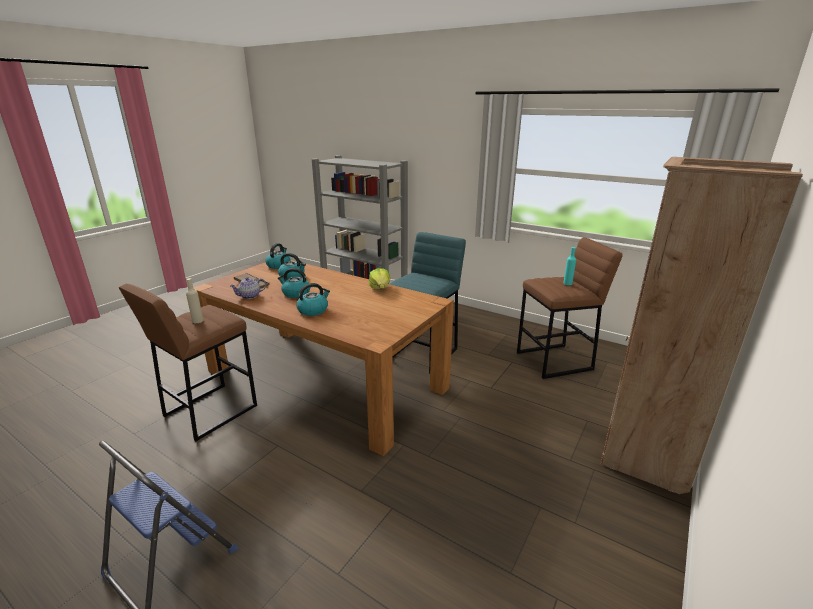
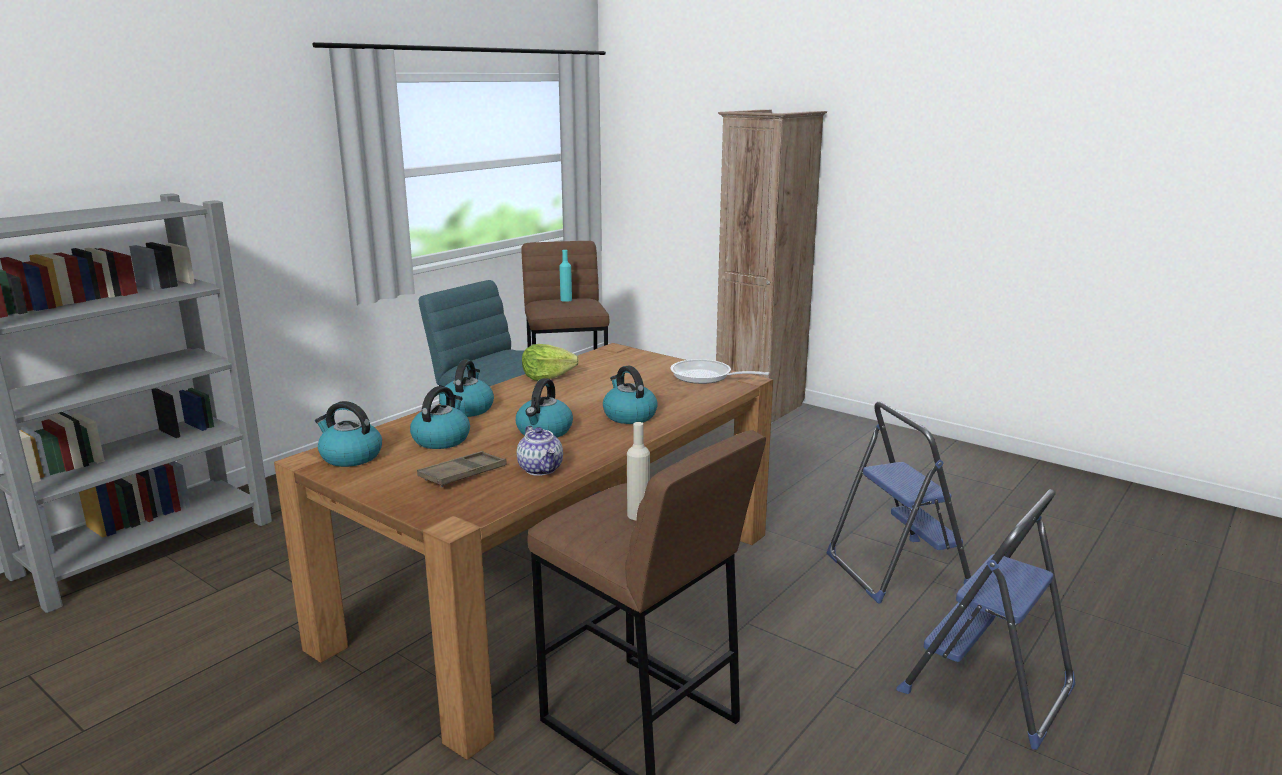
camera: 85 degrees left, 5 degrees down
none -> kettle [439,360,494,417]
none -> frying pan [670,359,770,384]
none -> blue step ladder [826,401,971,604]

